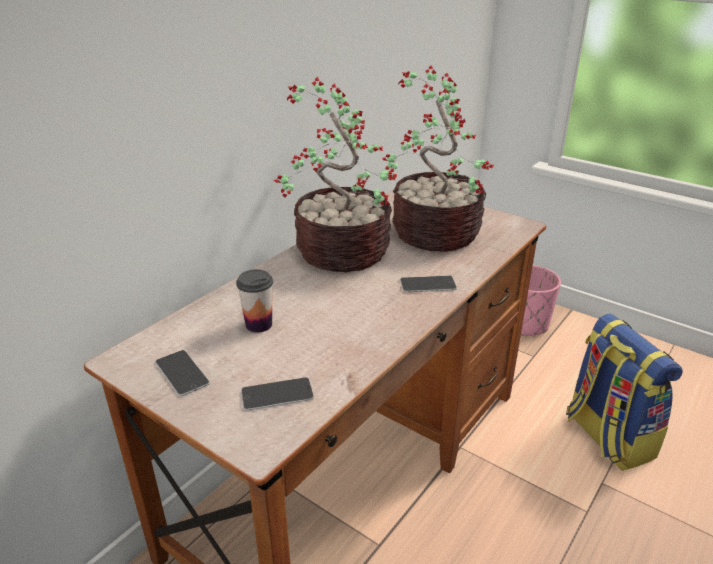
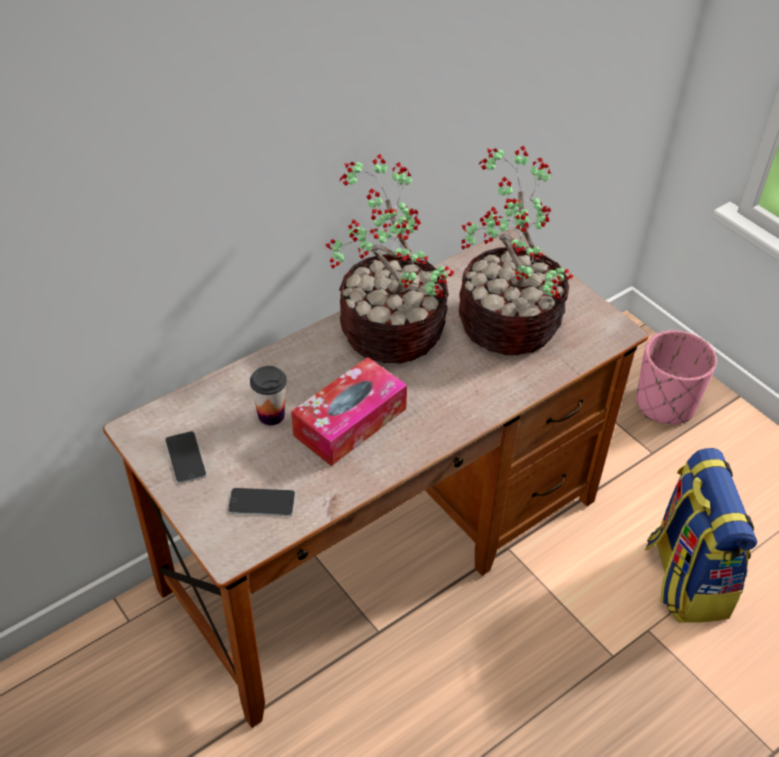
camera: 15 degrees right, 15 degrees up
phone [400,276,457,292] -> none
none -> tissue box [291,357,407,466]

